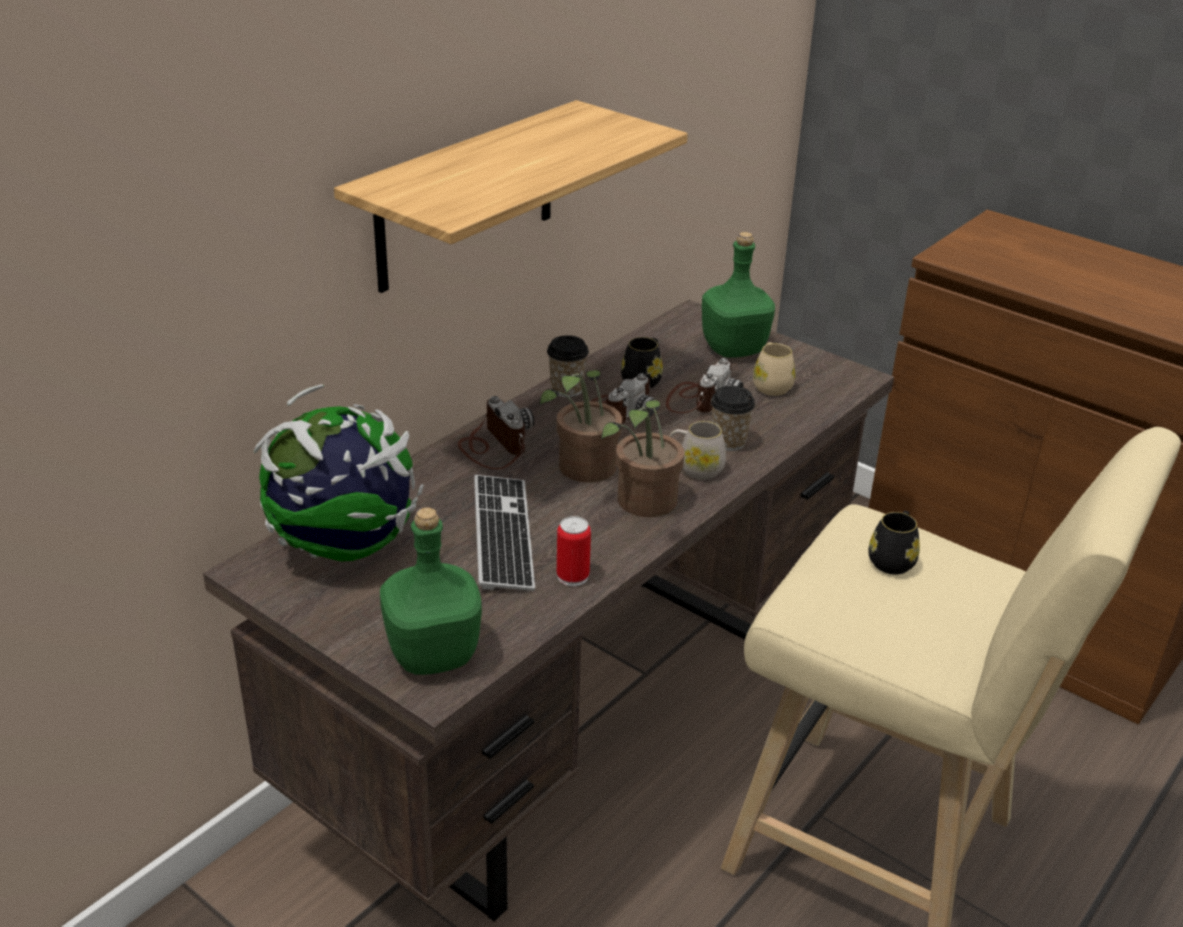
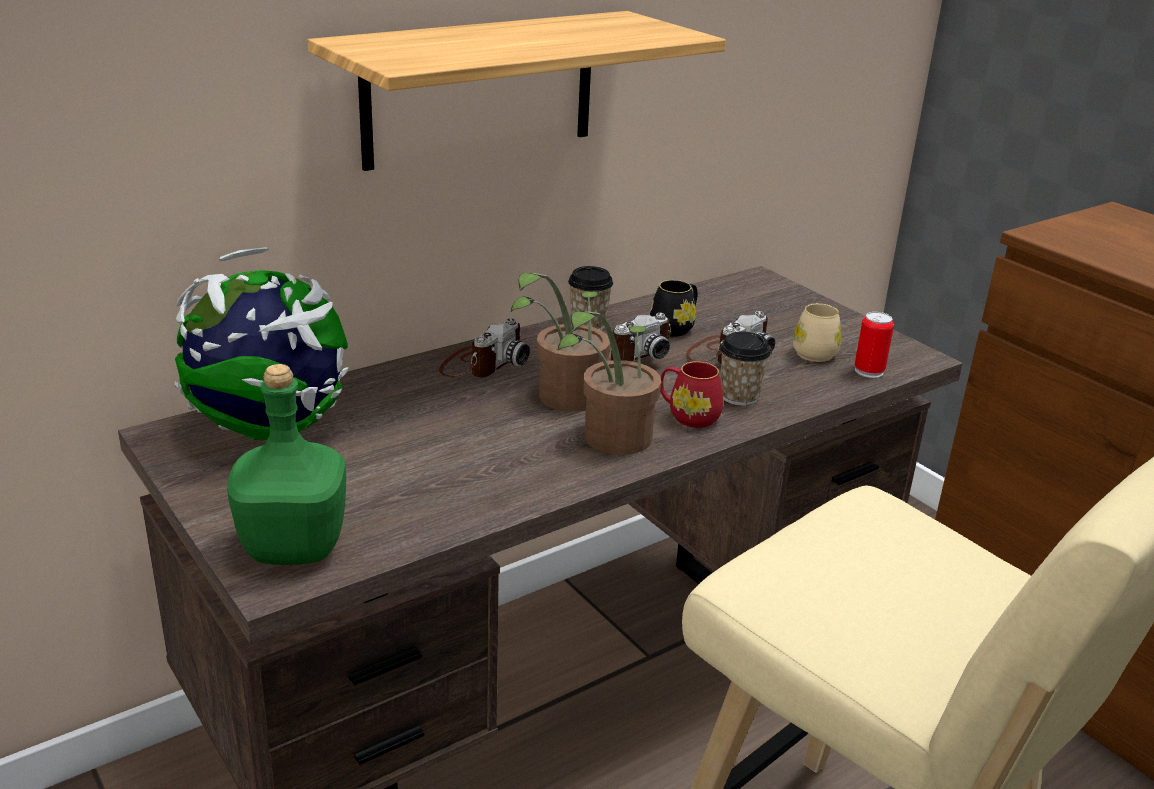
camera: 15 degrees right, 5 degrees down
camera [458,396,534,469] -> camera turned 45 degrees clockwise [439,318,530,377]
keyboard [474,475,535,591] -> none
can [557,516,591,586] -> can moved to [854,312,894,378]
white mug [669,421,726,480] -> red mug [660,362,723,428]
green bottle [702,232,775,358] -> none
black mug [868,511,920,574] -> none

